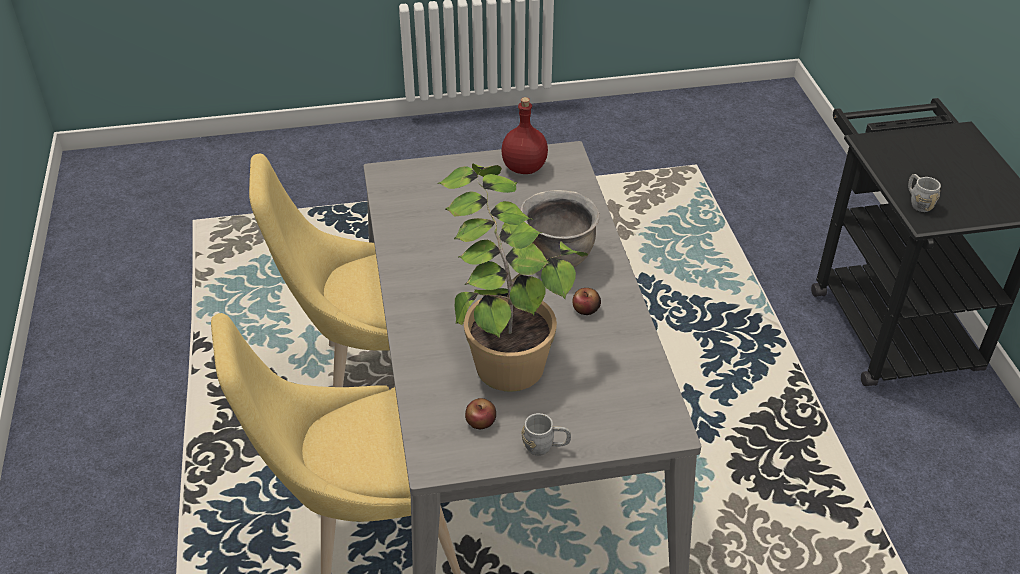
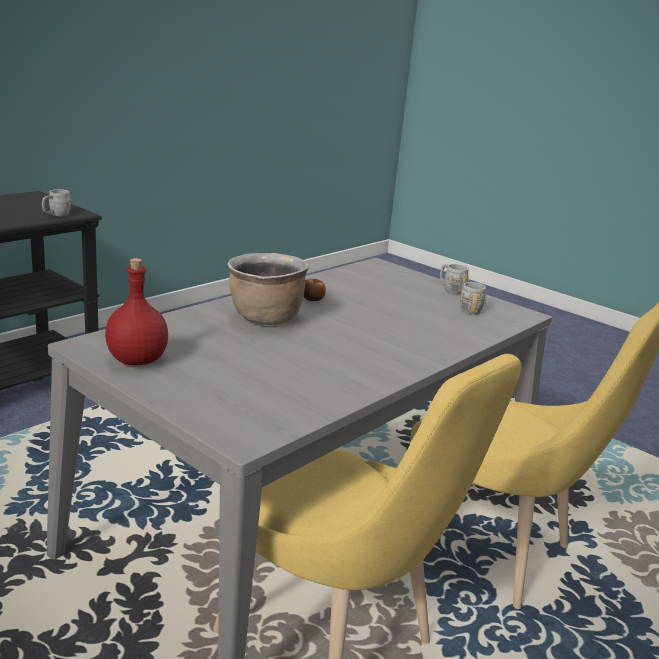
camera: 130 degrees left, 20 degrees down
potted plant [437,164,588,392] -> none
apple [465,398,496,429] -> grey mug [460,282,486,315]

